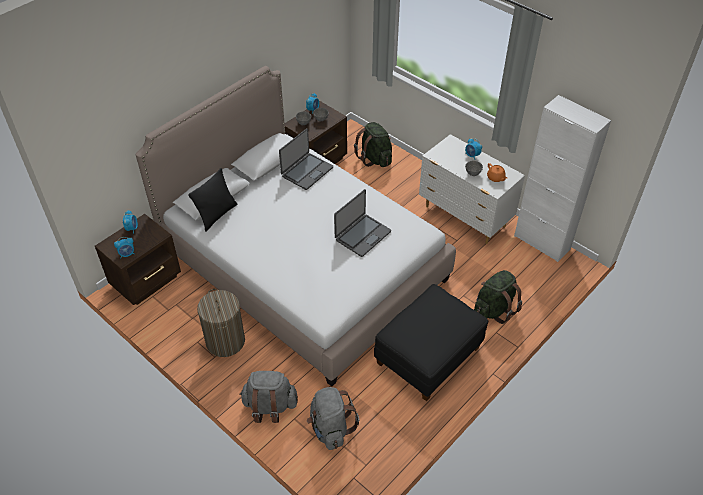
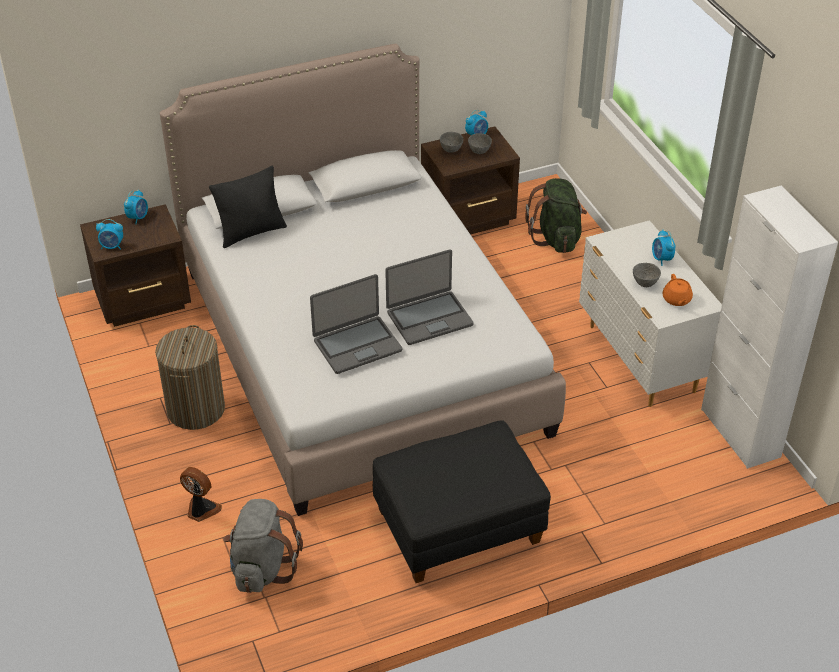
camera: 25 degrees right, 5 degrees down
grey backpack [240,371,298,423] -> fan [180,467,222,522]
laptop [279,128,333,190] -> laptop moved to [310,274,403,374]
green backpack [474,270,522,324] -> none

